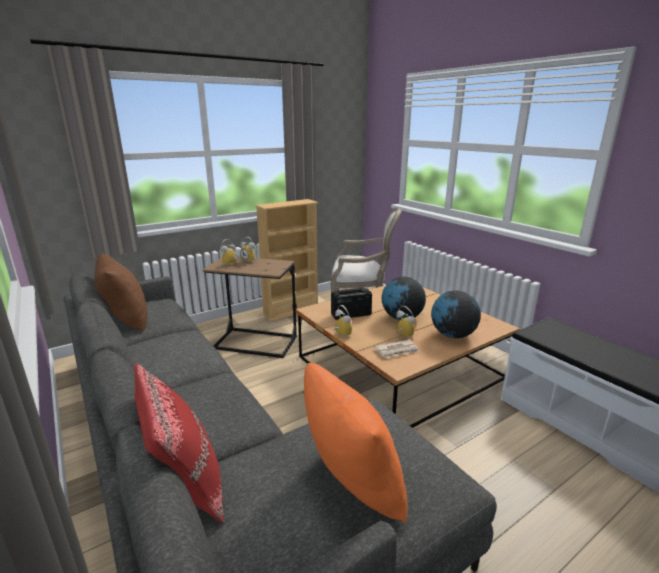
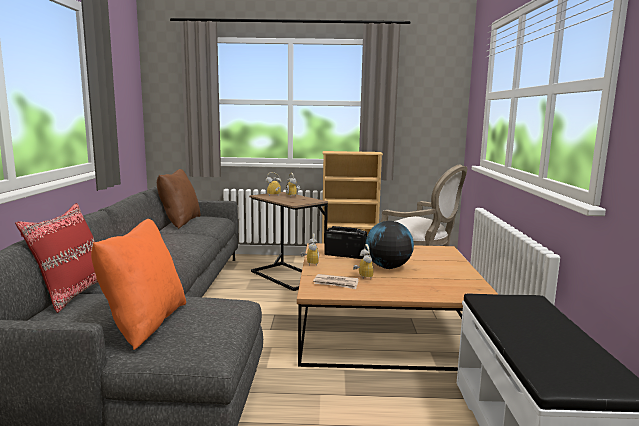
camera: 35 degrees right, 10 degrees down
globe [431,291,481,338] -> none

